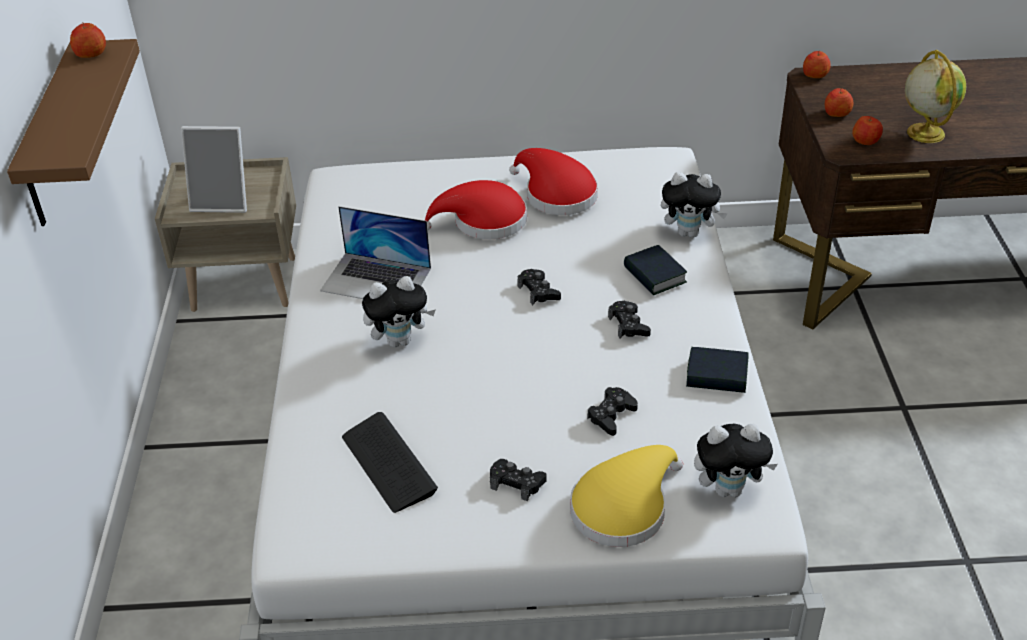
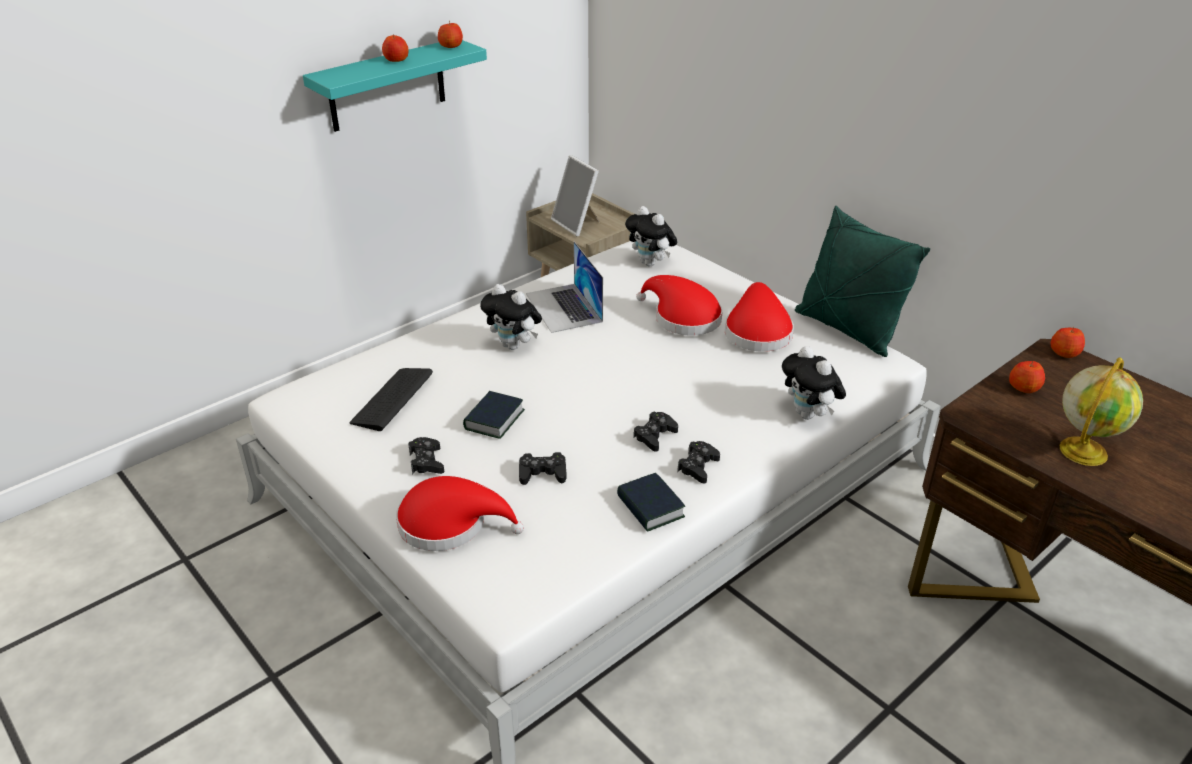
camera: 50 degrees right, 5 degrees down
brown shelf [7,39,140,226] -> turquoise shelf [303,40,487,132]
black game controller [517,269,561,305] -> black game controller moved to [677,441,720,483]
yellow hat [570,445,683,547] -> red hat [396,476,524,551]
book [624,245,687,295] -> book moved to [463,391,525,439]
plush toy [694,424,778,497] -> plush toy moved to [625,206,677,266]
apple [852,116,883,145] -> apple moved to [382,34,409,62]
none -> green pillow [795,206,930,357]

